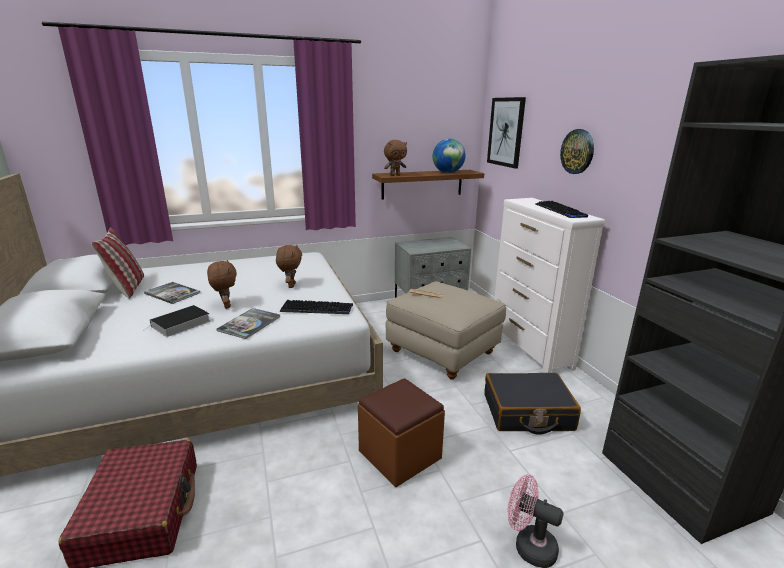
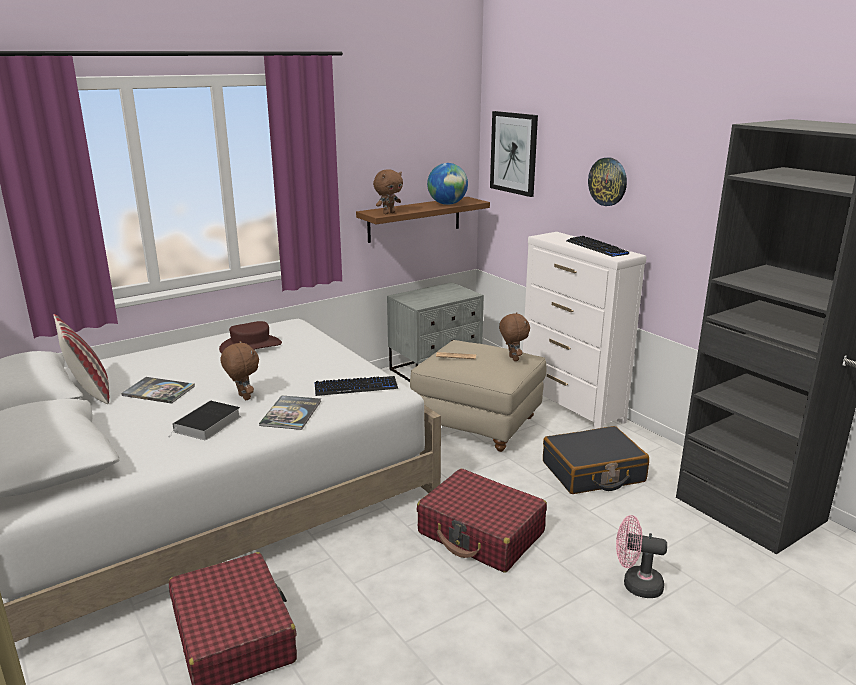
camera: 15 degrees left, 0 degrees up
brown plush toy [276,245,302,288] -> brown plush toy moved to [499,312,530,361]
brown ottoman [358,378,445,487] -> red suitcase [417,469,547,573]
none -> brown hat [219,321,282,353]

